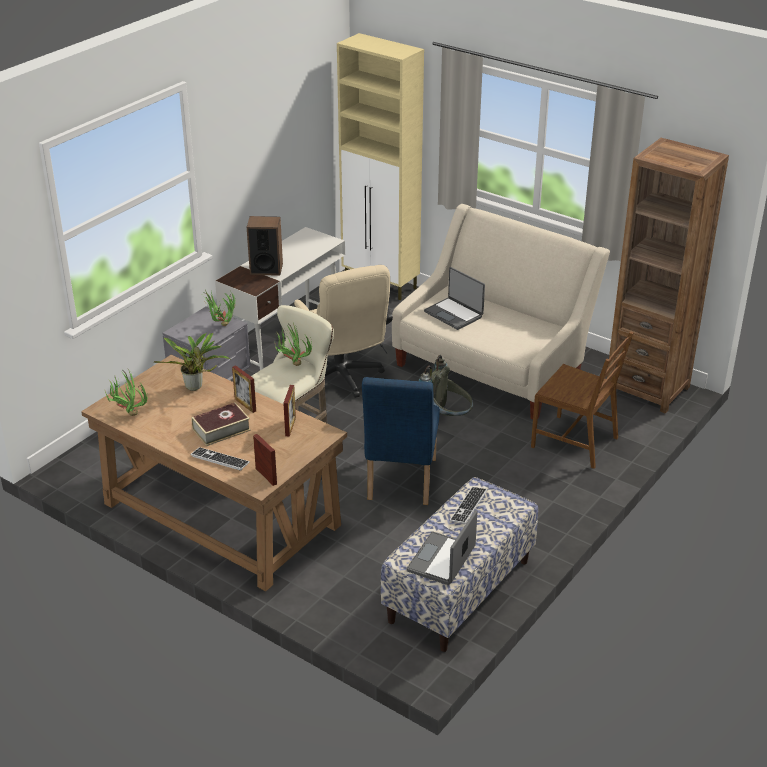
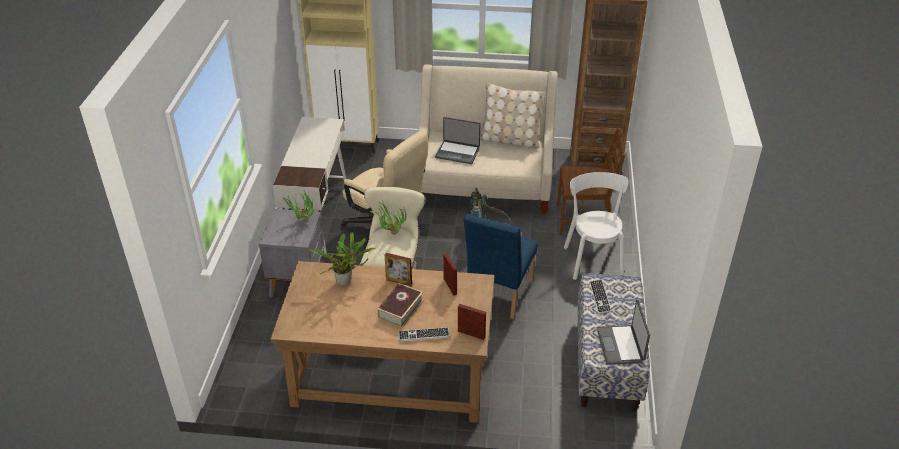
camera: 30 degrees left, 5 degrees up
potted plant [104,369,148,416] -> none
speaker [247,216,283,276] -> none
blue chair [362,377,440,505] -> blue chair turned 45 degrees clockwise [464,214,538,319]
none -> beige pillow [480,83,546,149]
none -> white chair [564,172,629,280]

